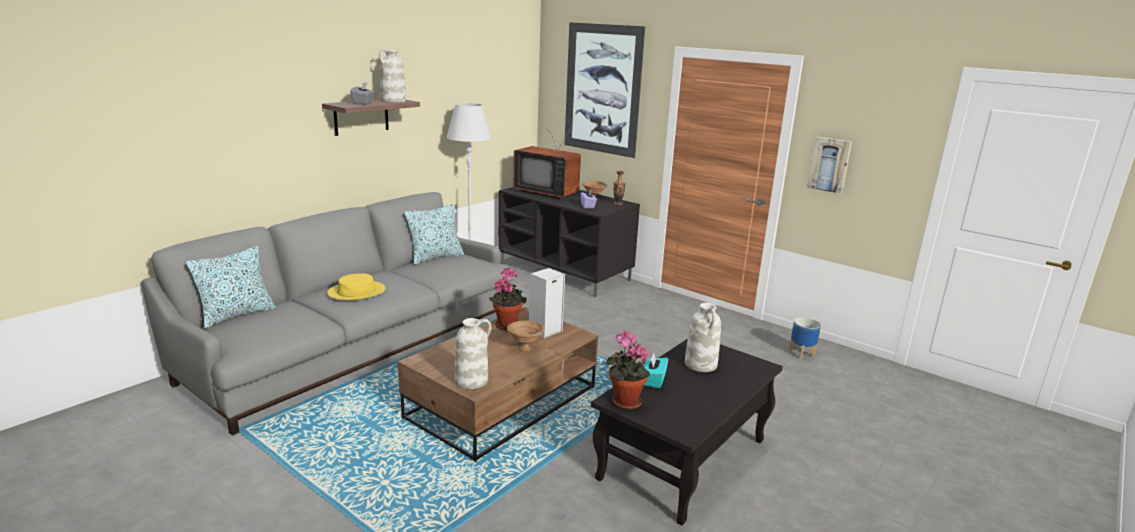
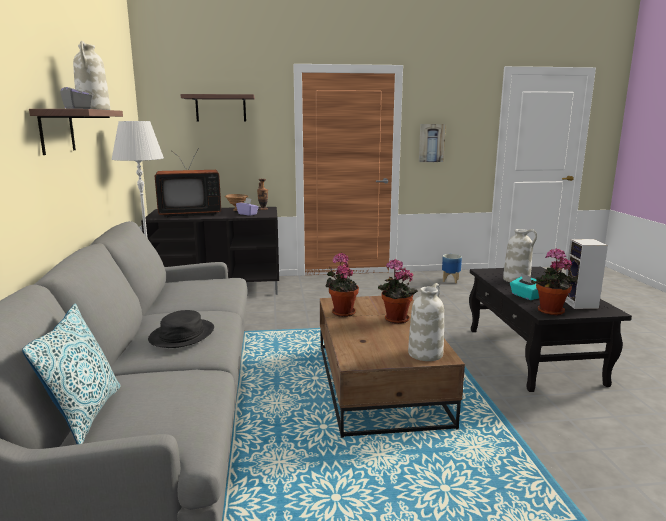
camera: 45 degrees left, 5 degrees down
yellow hat [327,273,385,300] -> black hat [148,310,214,348]
pillow [404,204,464,265] -> none
brown bowl [507,320,544,352] -> potted plant [378,259,418,324]
speaker [529,268,565,339] -> speaker moved to [565,239,608,309]
picture [564,22,645,158] -> shelf [180,94,255,121]

